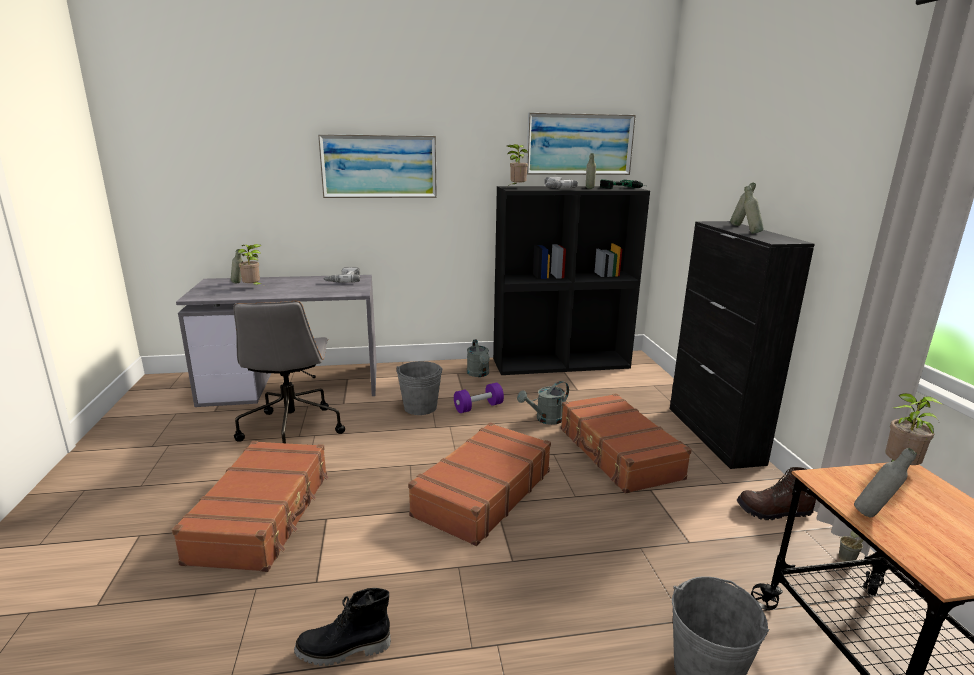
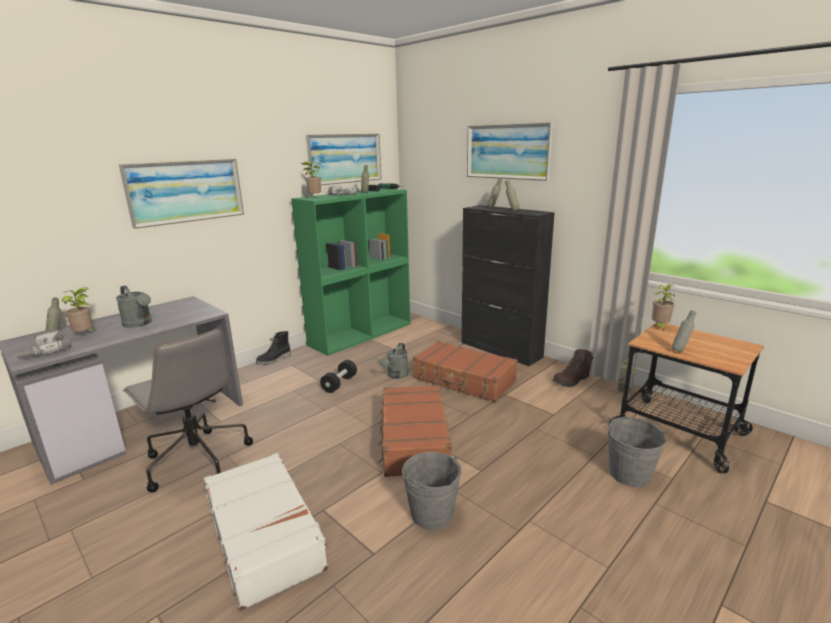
camera: 35 degrees left, 0 degrees up
brown suitcase [172,441,328,572] -> white suitcase [204,453,328,611]
black boot [294,588,391,666] -> black boot moved to [256,331,291,365]
power drill [323,267,360,283] -> power drill moved to [15,329,71,358]
grey bucket [396,361,443,415] -> grey bucket moved to [402,452,461,530]
purple dumbbell [454,383,504,413] -> black dumbbell [320,360,357,393]
grey watering can [467,339,490,377] -> grey watering can moved to [116,285,152,328]
black bookcase [493,186,650,375] -> green bookcase [291,188,410,356]
none -> picture [467,123,553,181]

